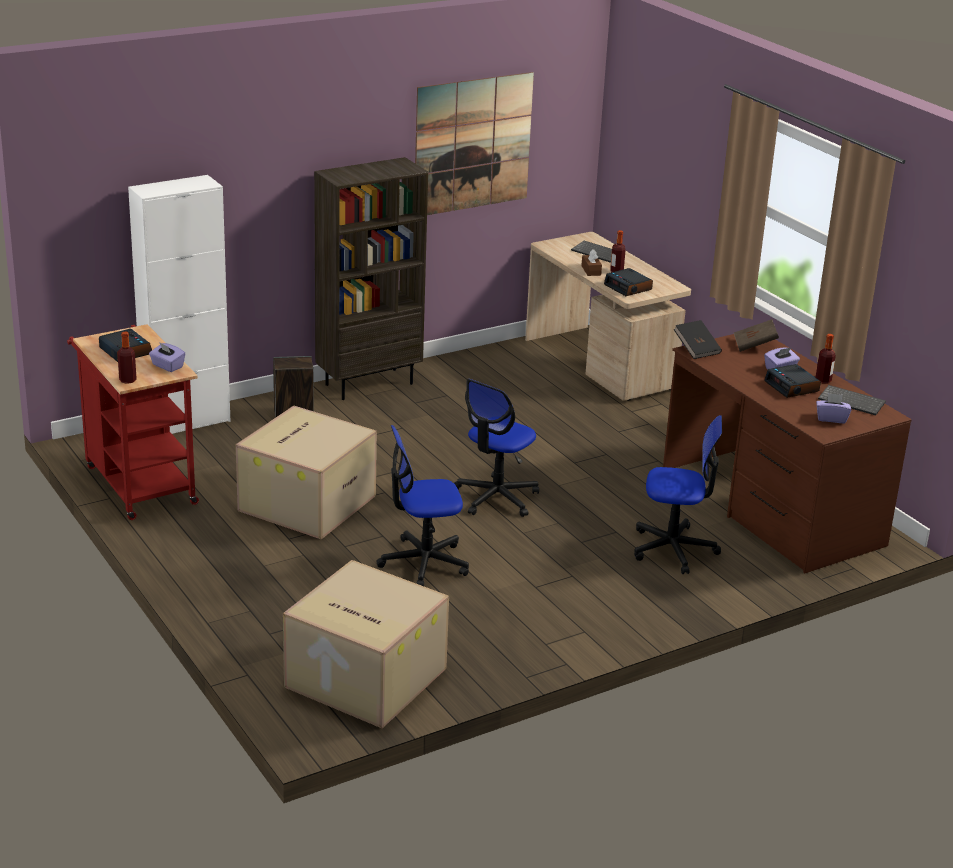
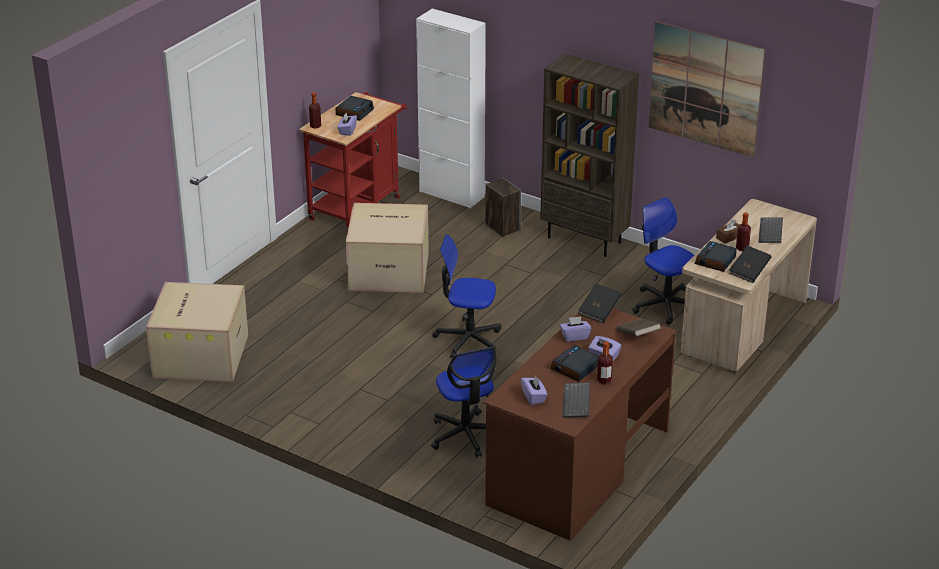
camera: 65 degrees right, 5 degrees up
office chair [376,425,469,586] -> office chair moved to [632,197,694,325]
none -> purple tissue box [560,316,591,342]
none -> black book [729,245,772,283]

